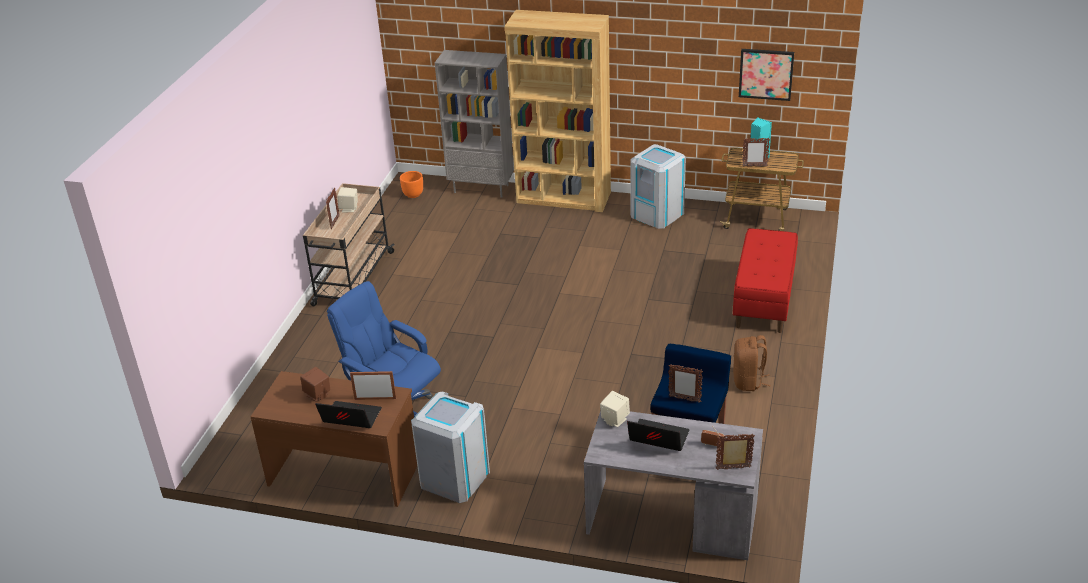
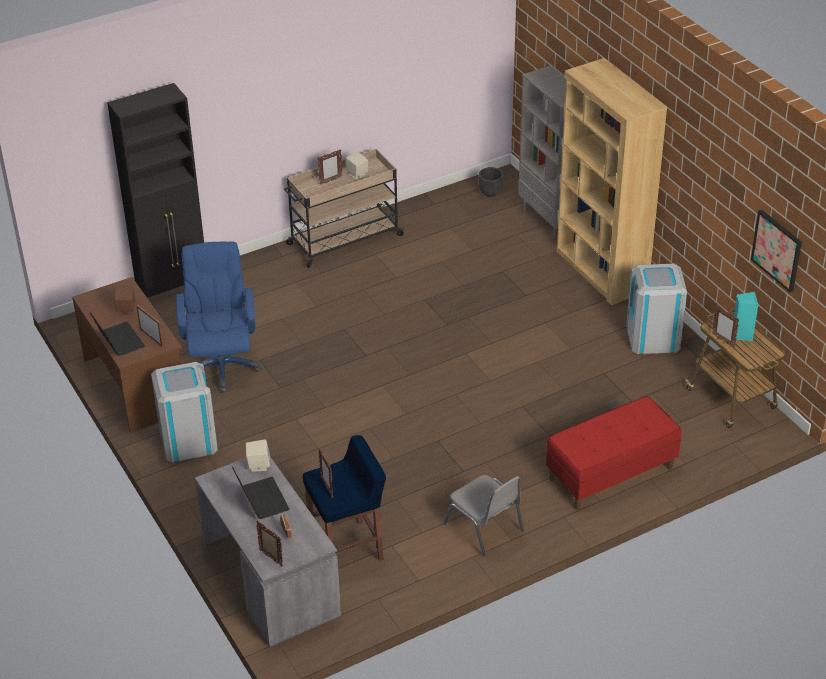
camera: 45 degrees right, 5 degrees up
orange planter [400,171,423,198] -> black planter [478,167,503,197]
brown backpack [733,335,771,391] -> grey chair [444,475,524,556]
none -> black cabinet [107,83,204,303]

